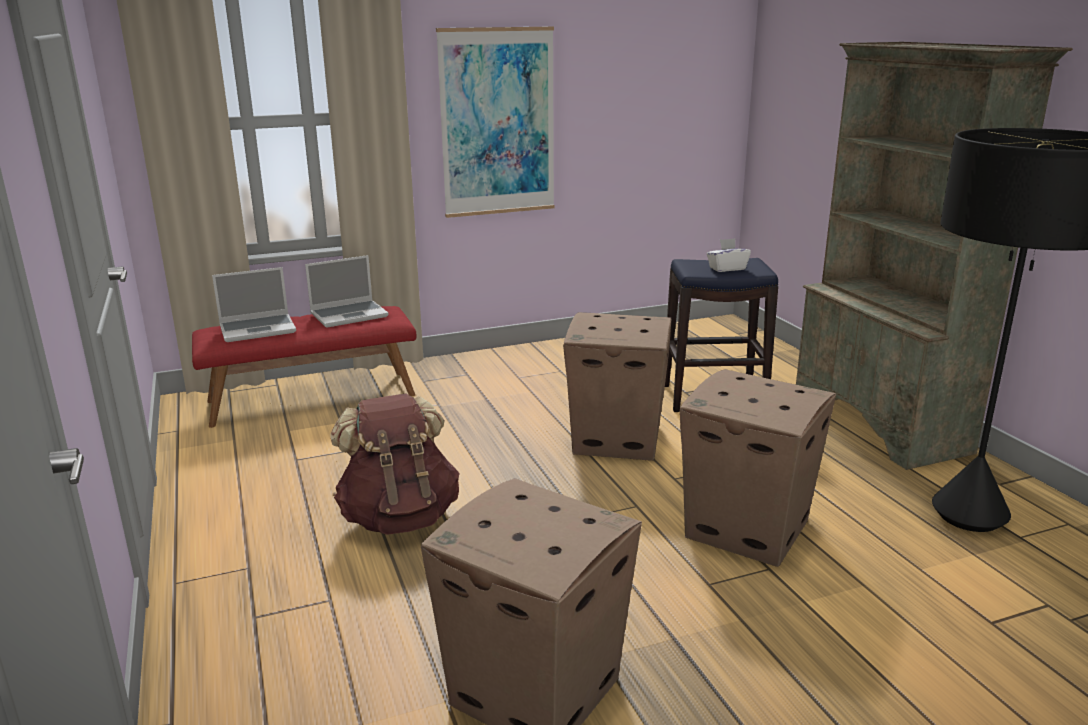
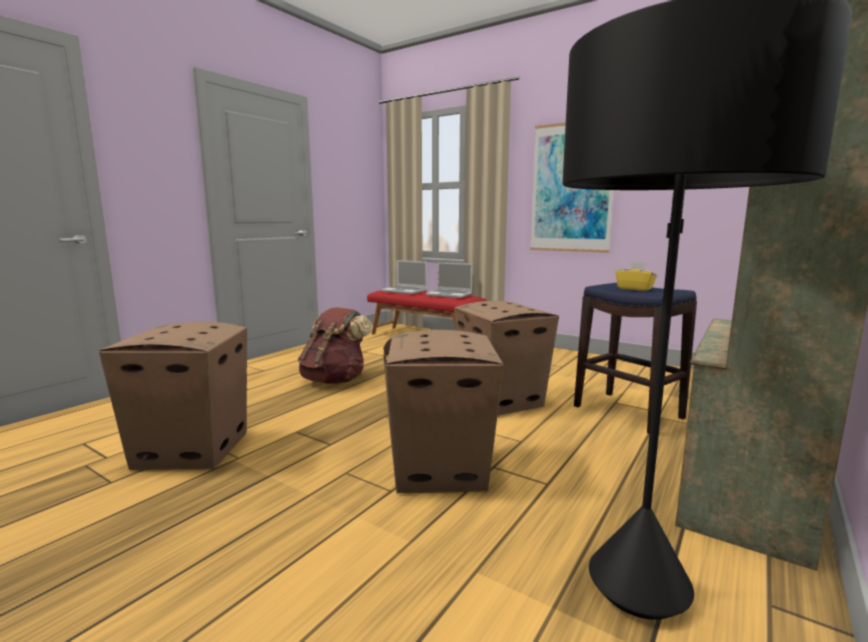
camera: 55 degrees right, 10 degrees down
white tissue box [707,238,751,272] -> yellow tissue box [615,261,657,291]

